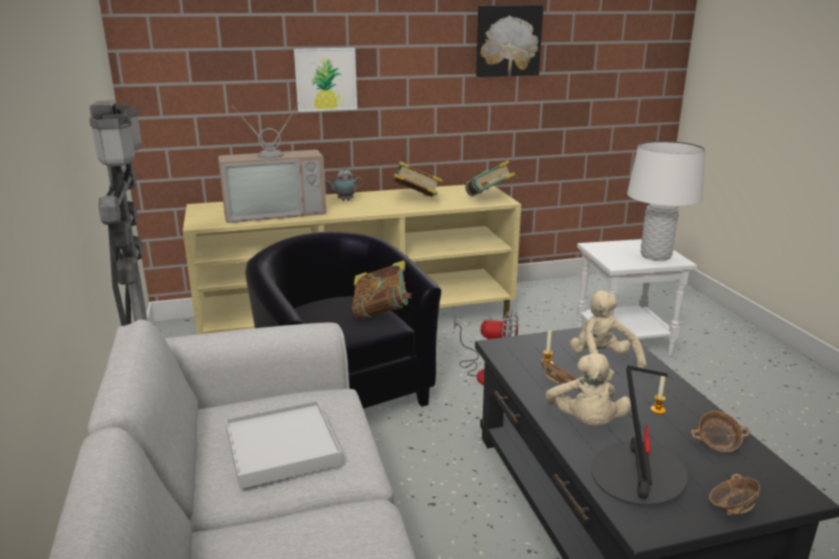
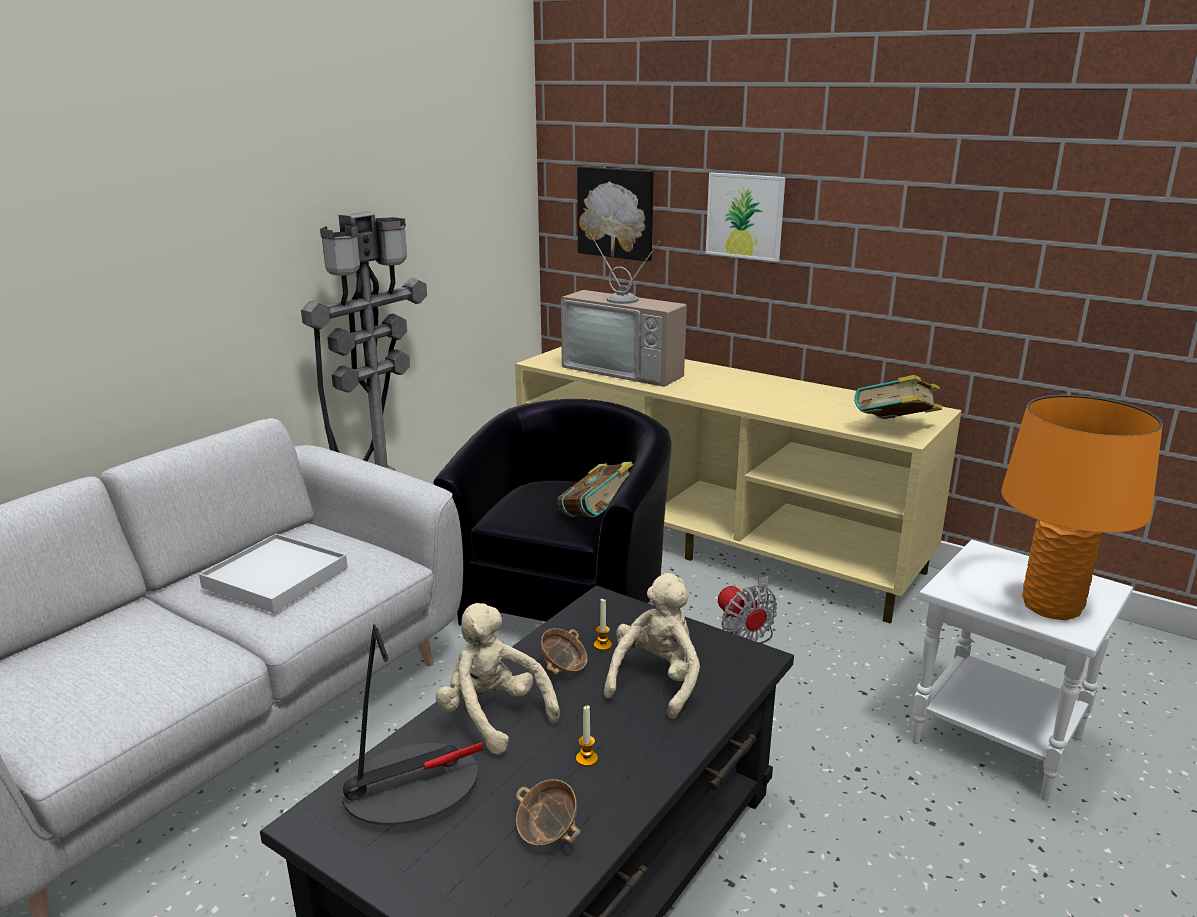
camera: 50 degrees right, 0 degrees up
teapot [325,167,364,201] -> none
book [391,161,443,197] -> none
picture [476,5,543,77] -> picture moved to [577,166,654,262]
beige plush toy [545,353,631,426] -> beige plush toy turned 90 degrees clockwise [436,603,560,754]
white table lamp [627,141,705,261] -> orange table lamp [1001,395,1163,620]
bowl [709,474,760,516] -> none

